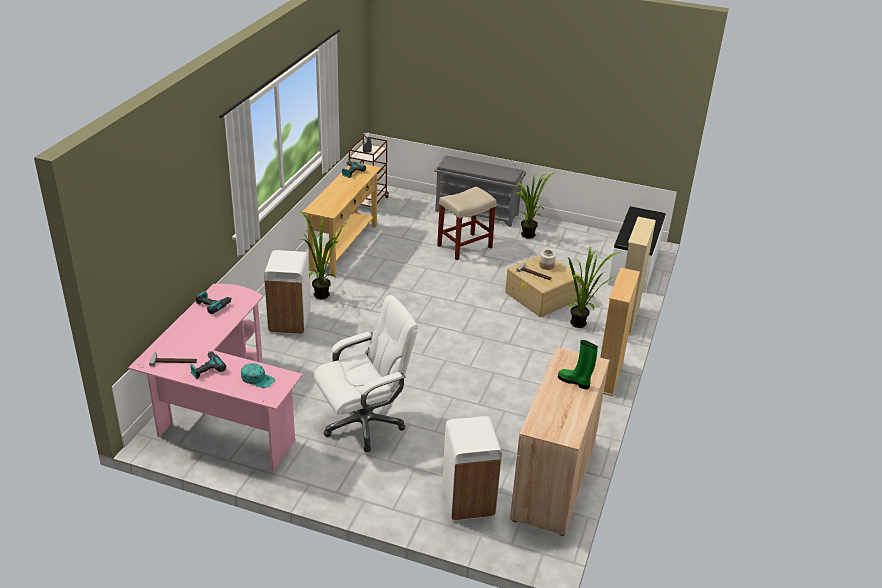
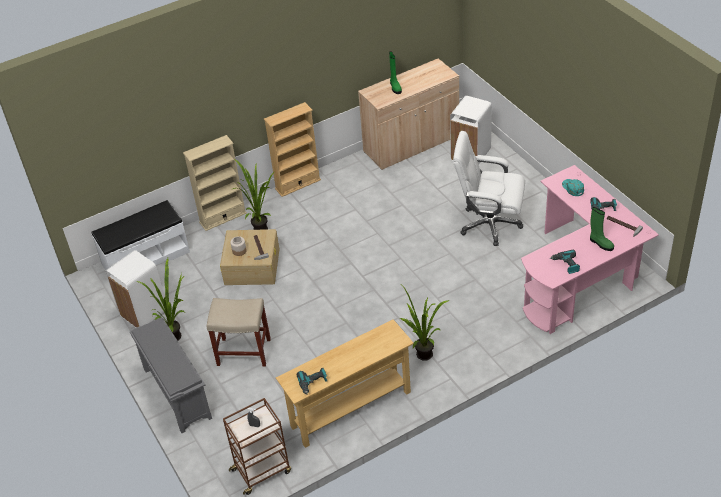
camera: 135 degrees left, 10 degrees up
white trash can [264,250,310,334] -> white trash can moved to [106,250,165,328]
none -> green boot [590,207,614,251]

